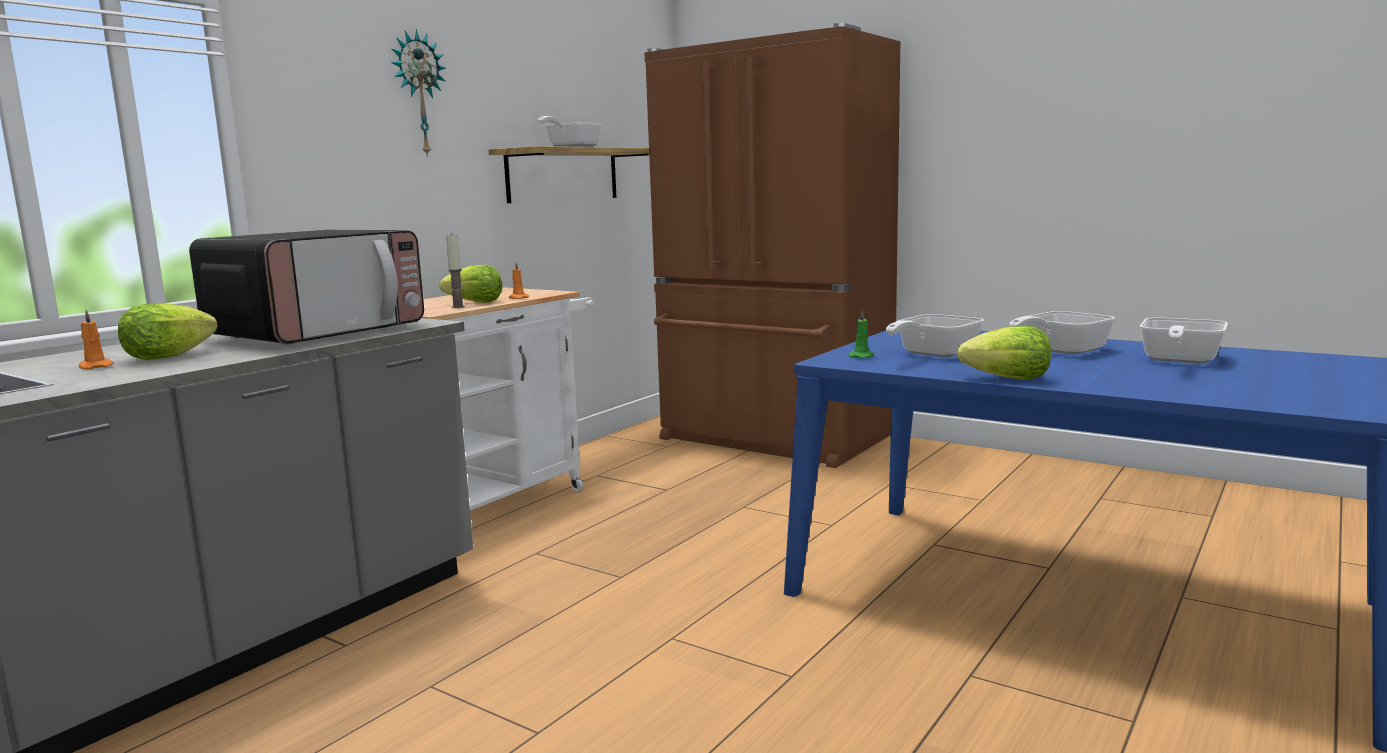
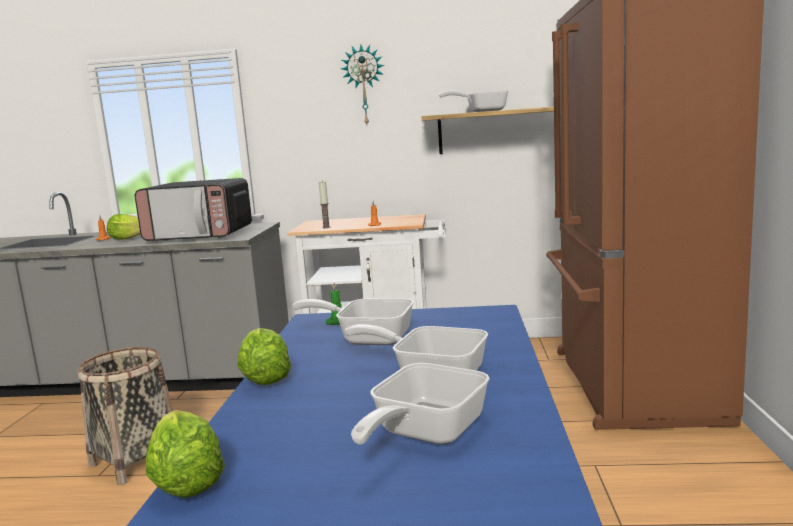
camera: 60 degrees right, 0 degrees up
lettuce [439,265,503,303] -> lettuce moved to [146,410,225,498]
frying pan [1140,317,1228,364] -> frying pan turned 60 degrees counterclockwise [351,363,490,445]
none -> basket [77,347,173,486]

